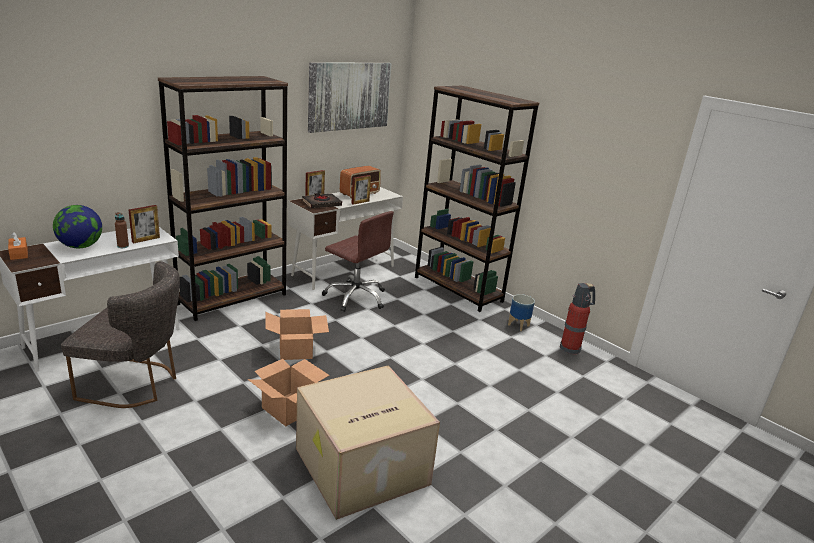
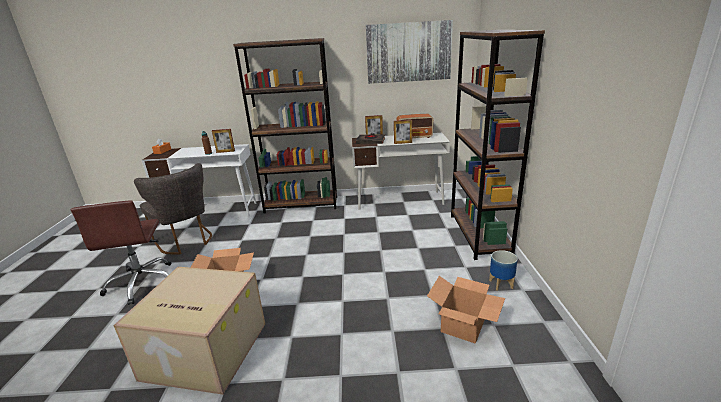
camera: 45 degrees right, 0 degrees up
globe [53,205,102,248] -> none
cardboard box [265,309,329,360] -> cardboard box moved to [427,276,505,344]
brown office chair [322,211,394,312] -> brown office chair moved to [71,200,171,305]
fire extinguisher [560,283,595,355] -> none

